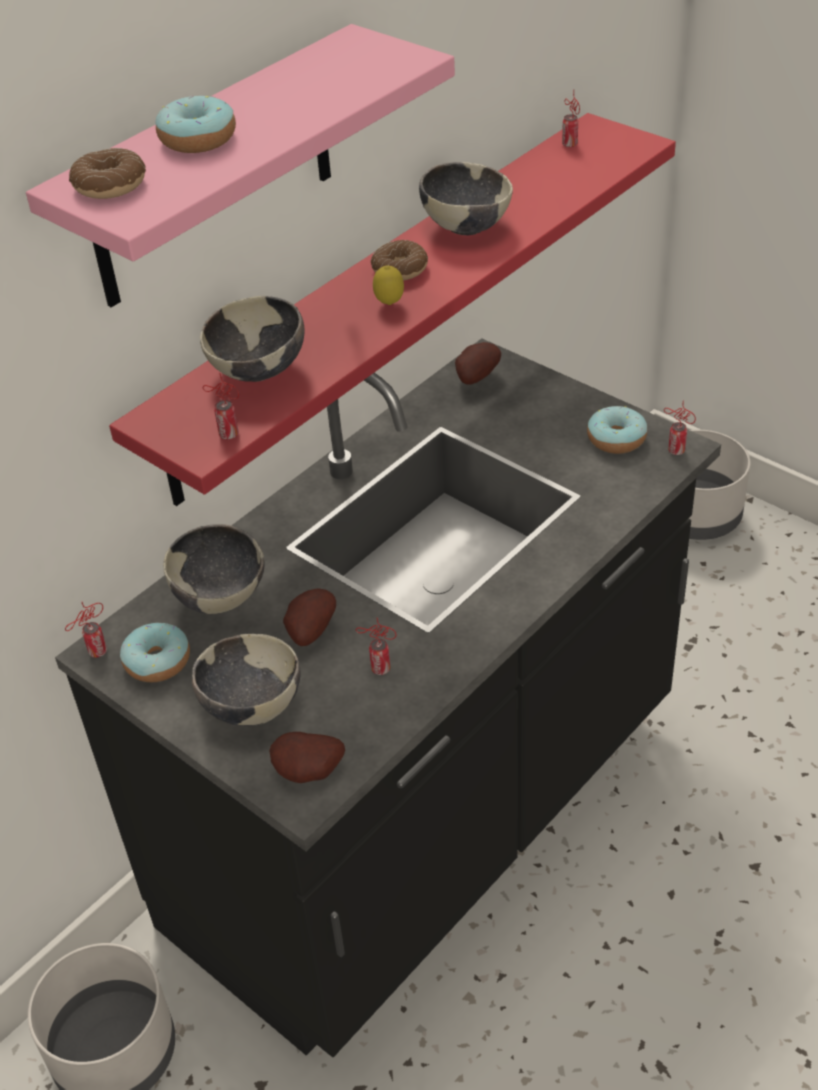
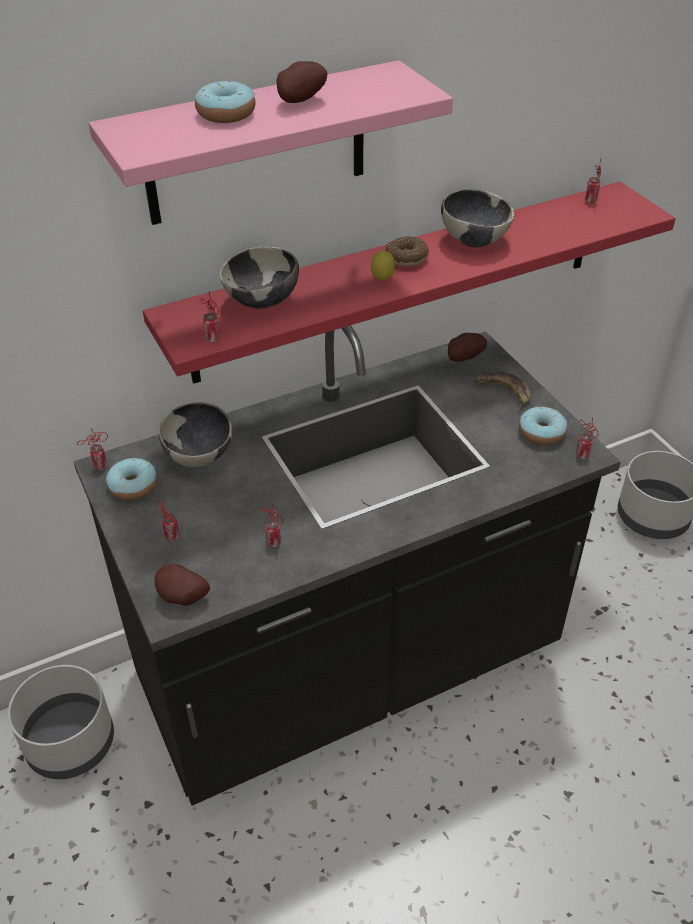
camera: 20 degrees right, 0 degrees up
donut [69,148,146,199] -> none
bowl [192,634,300,726] -> can [157,499,180,541]
potato [283,588,336,646] -> potato moved to [276,61,328,103]
none -> banana [474,371,531,413]

